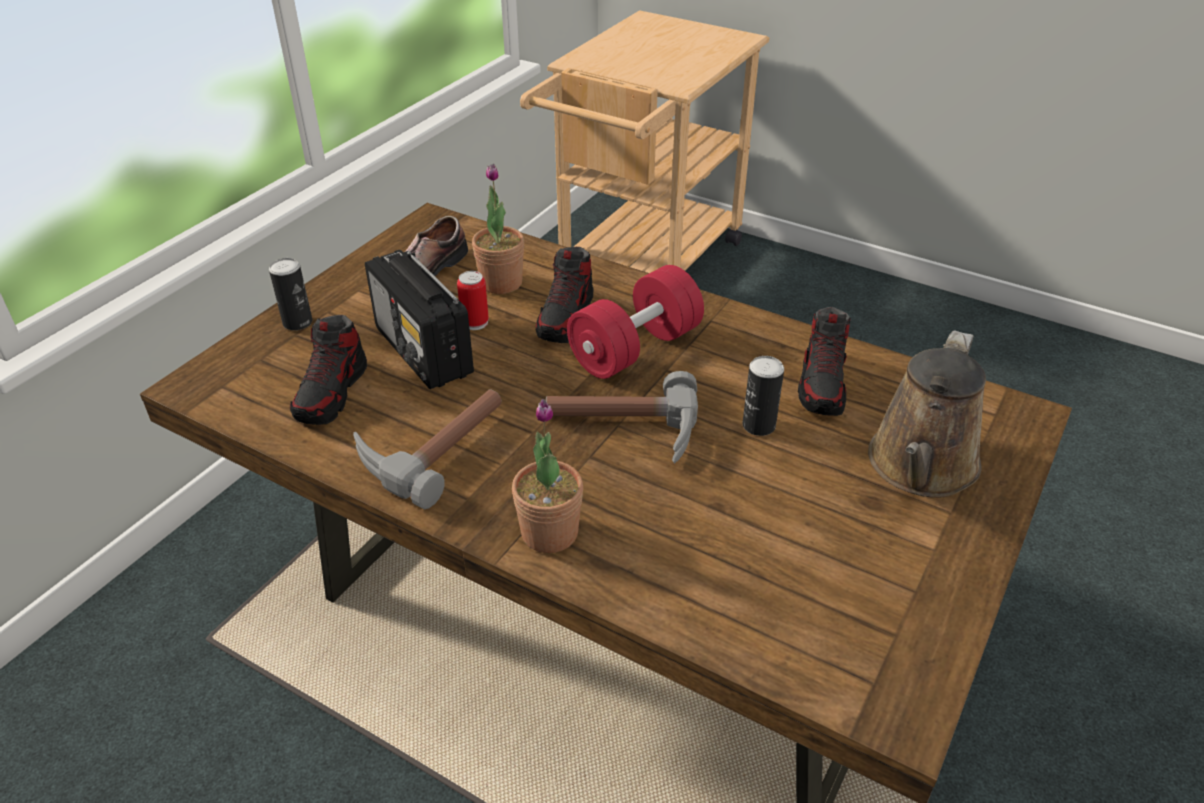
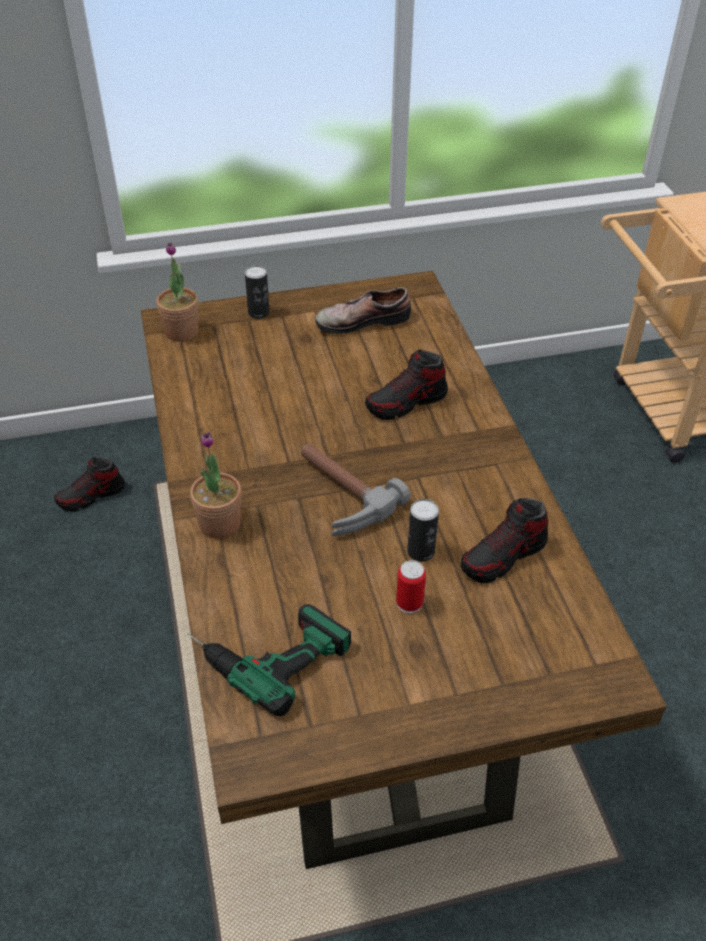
camera: 45 degrees right, 5 degrees up
shoe [290,315,367,425] -> shoe moved to [54,457,125,512]
hammer [353,389,502,509] -> none
radio [365,250,474,389] -> none
can [457,271,489,330] -> can moved to [396,560,426,614]
potted plant [472,164,524,294] -> potted plant moved to [156,242,198,342]
red dumbbell [567,265,704,379] -> none
brown watering can [868,330,986,497] -> none
none -> power drill [187,604,351,716]

